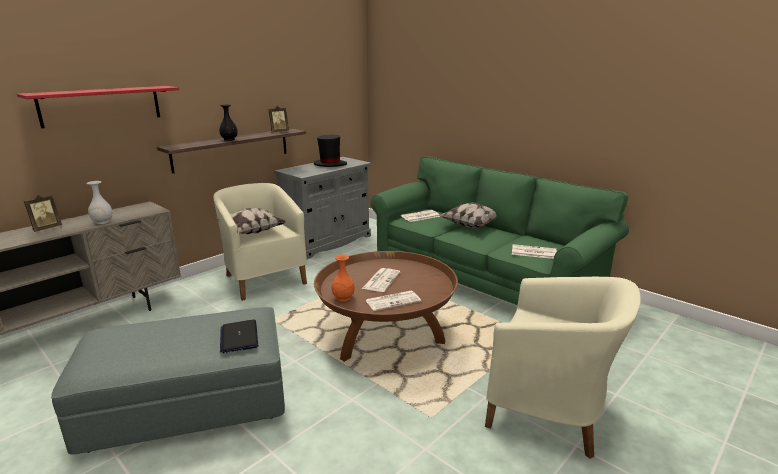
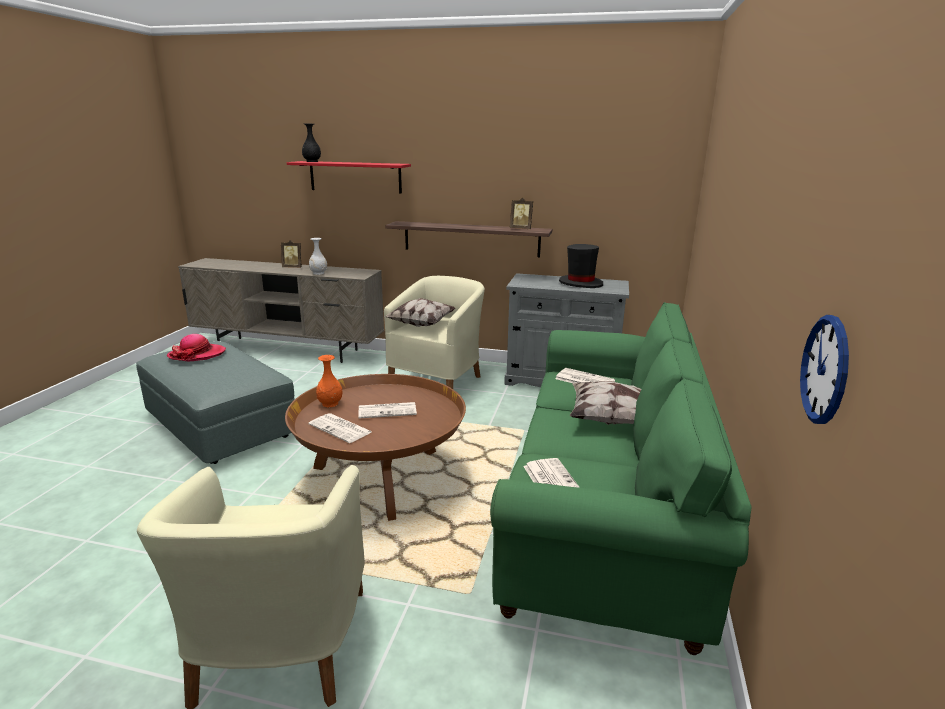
camera: 60 degrees right, 0 degrees up
black vase [219,105,238,141] -> black vase moved to [302,124,321,162]
laptop [220,319,258,353] -> none
none -> hat [167,334,226,361]
none -> wall clock [800,315,849,424]

